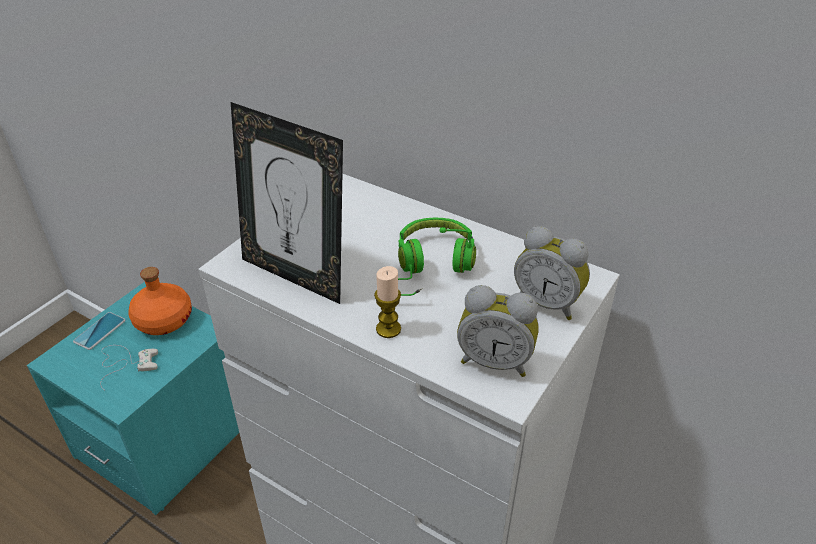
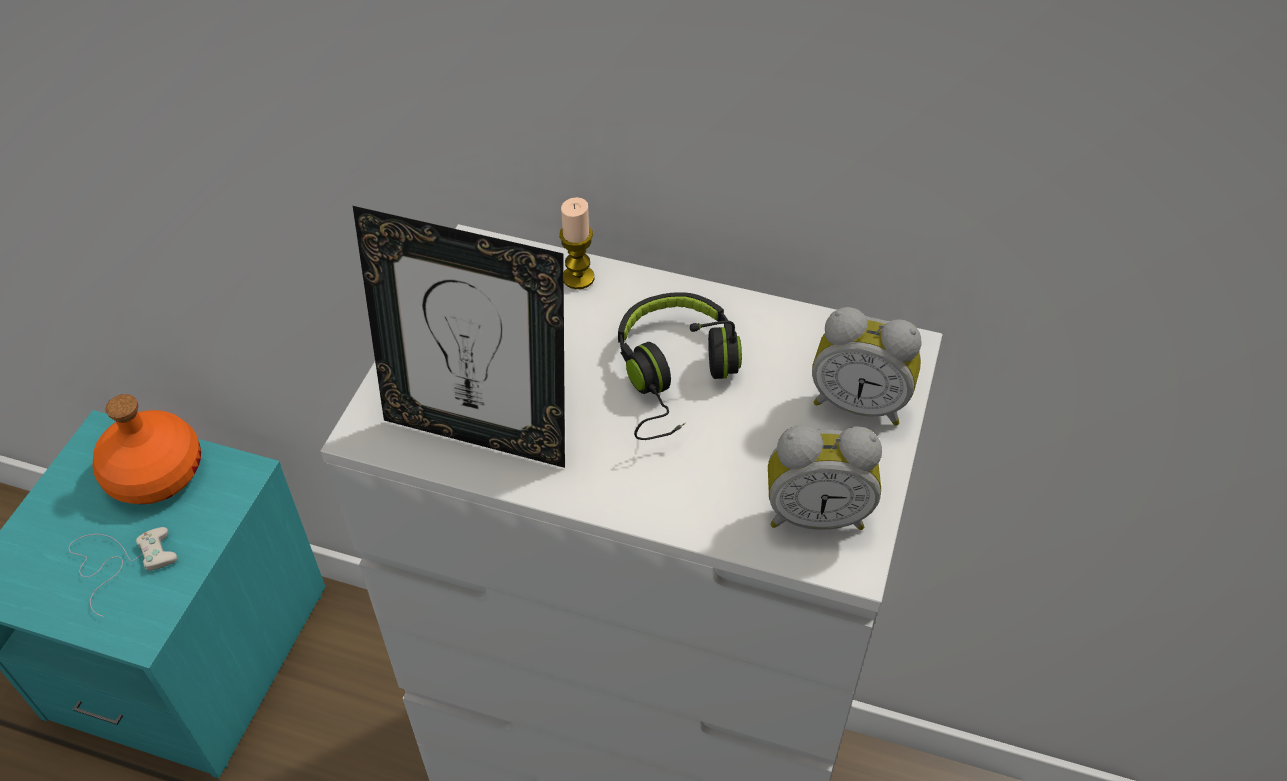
camera: 15 degrees left, 10 degrees up
phone [73,312,125,350] -> none
candle [374,266,401,338] -> candle moved to [559,197,594,289]
green headphones [398,218,476,296] -> black headphones [618,292,742,440]

